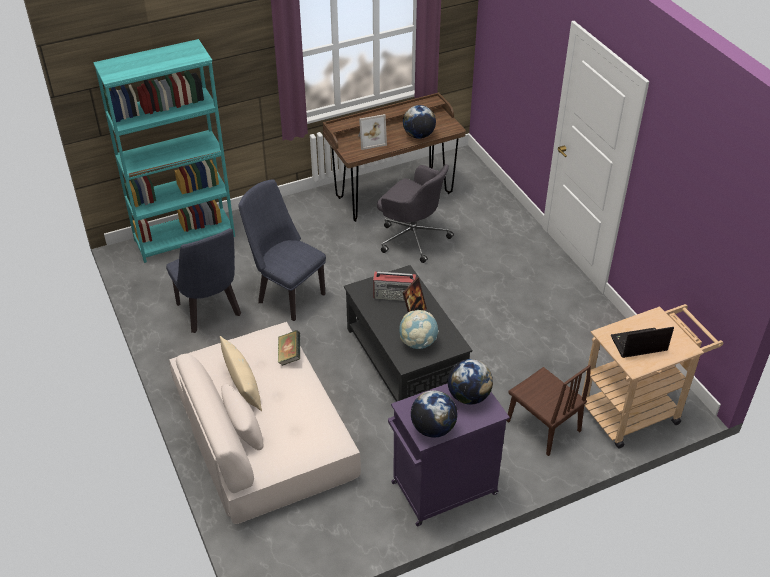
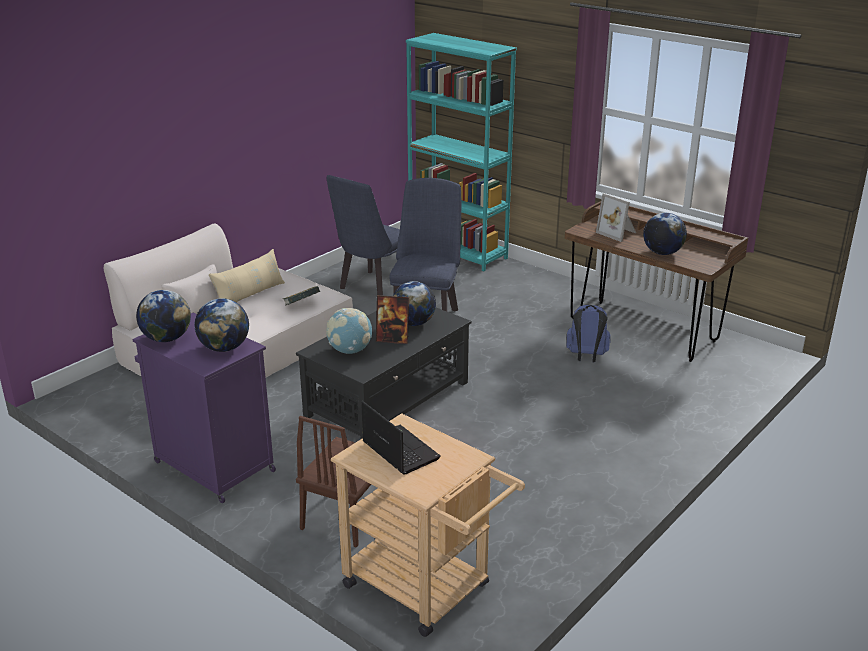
camera: 65 degrees right, 15 degrees down
radio [373,271,416,301] -> globe [393,281,436,326]
grey office chair [377,164,454,263] -> blue backpack [566,305,611,363]

